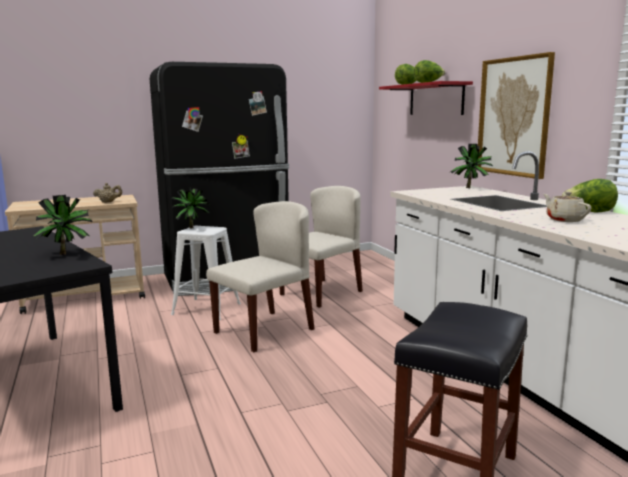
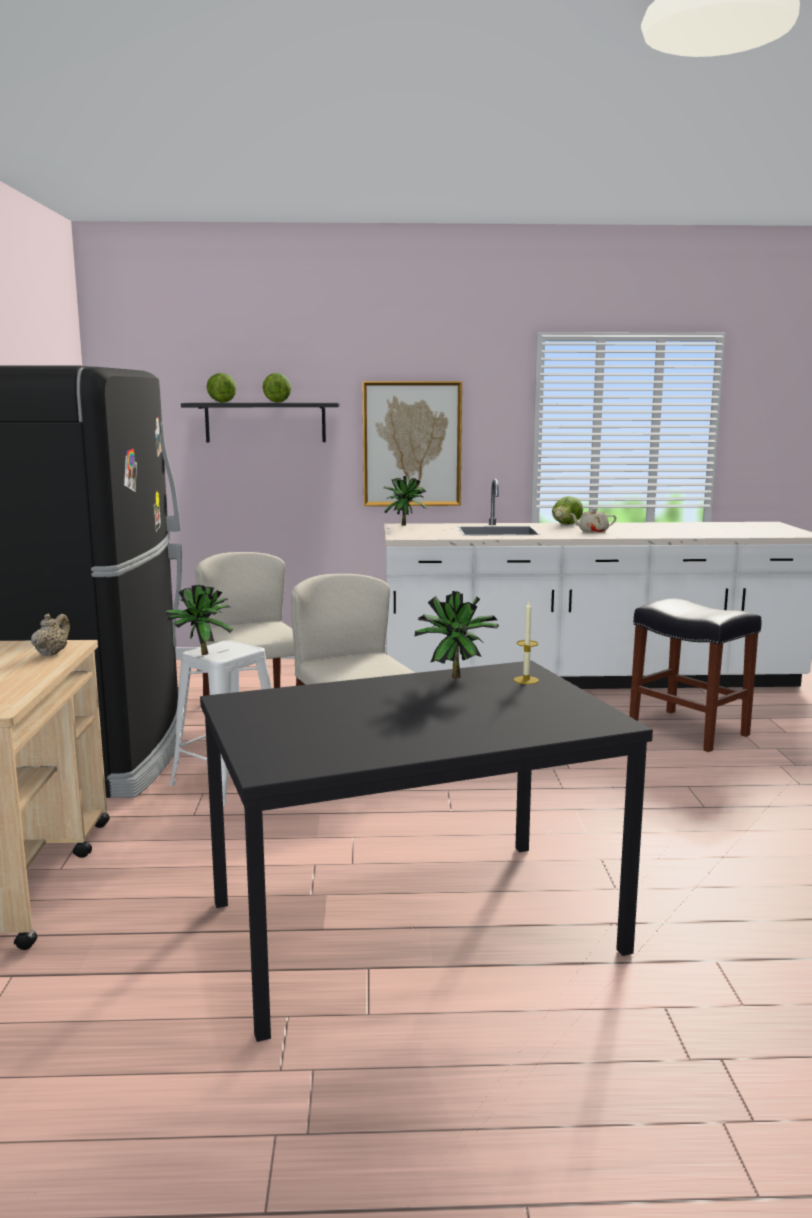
camera: 70 degrees left, 0 degrees up
red shelf [379,81,473,115] -> black shelf [181,403,340,443]
none -> candle [514,602,539,684]

